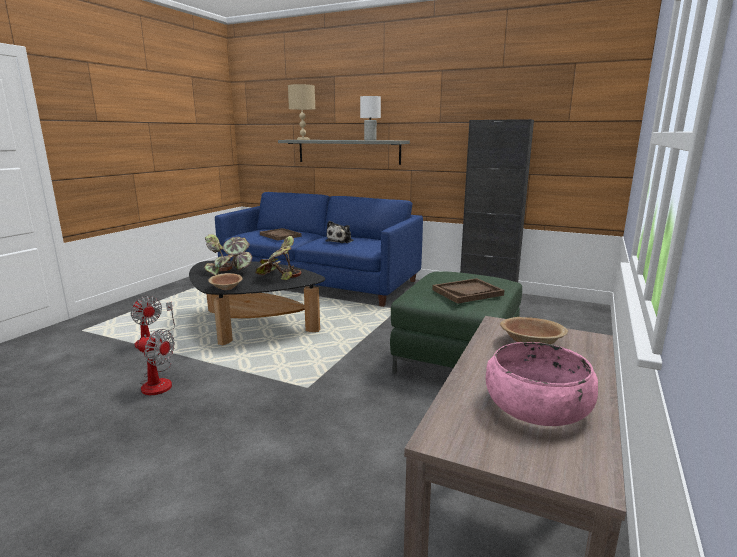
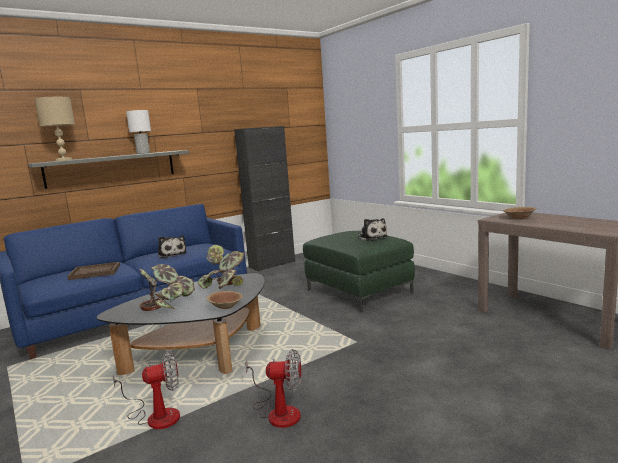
camera: 60 degrees left, 5 degrees down
fan [137,329,175,395] -> fan turned 45 degrees clockwise [245,349,301,428]
brown tray [432,278,505,304] -> plush toy [358,218,388,241]
pink bowl [486,342,598,426] -> none

